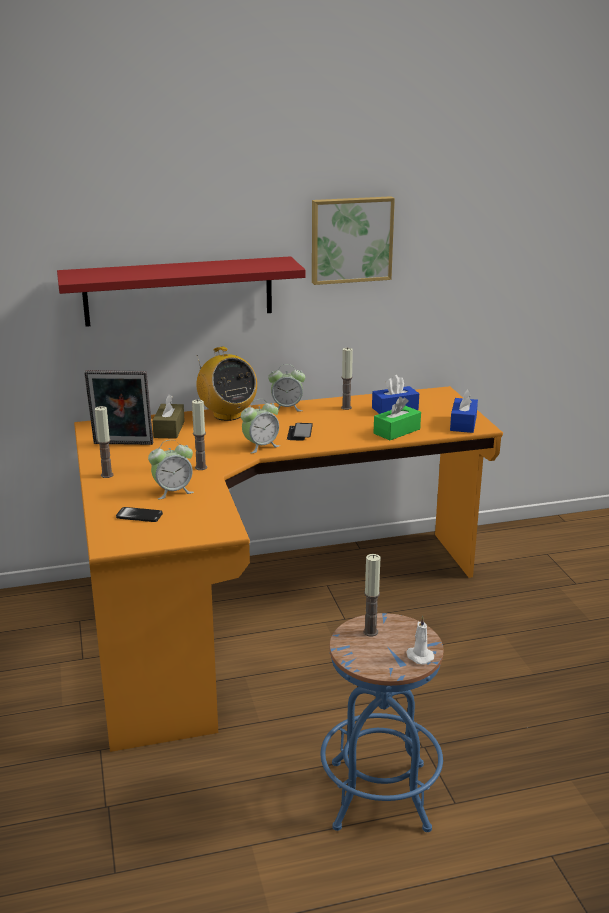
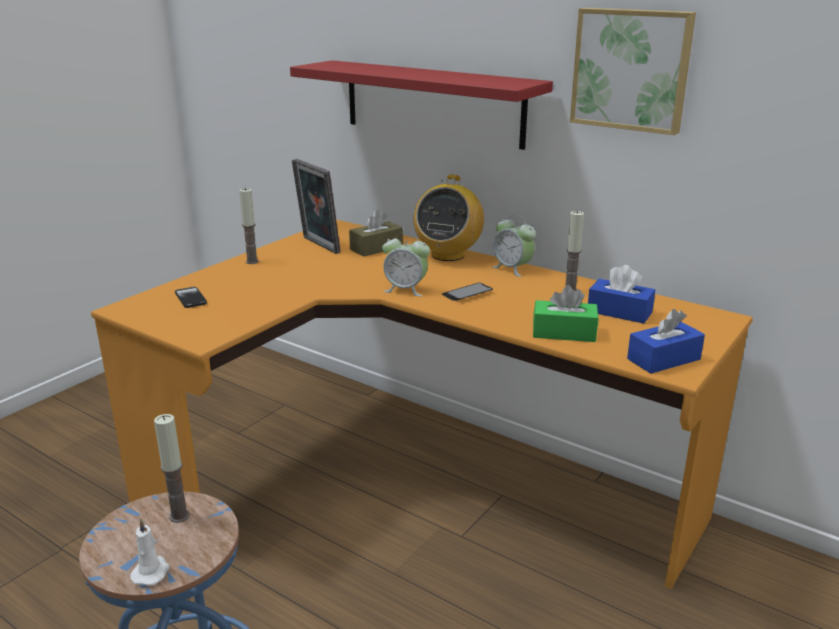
camera: 50 degrees right, 0 degrees up
alarm clock [148,440,194,499] -> none
candle [192,399,207,470] -> none

